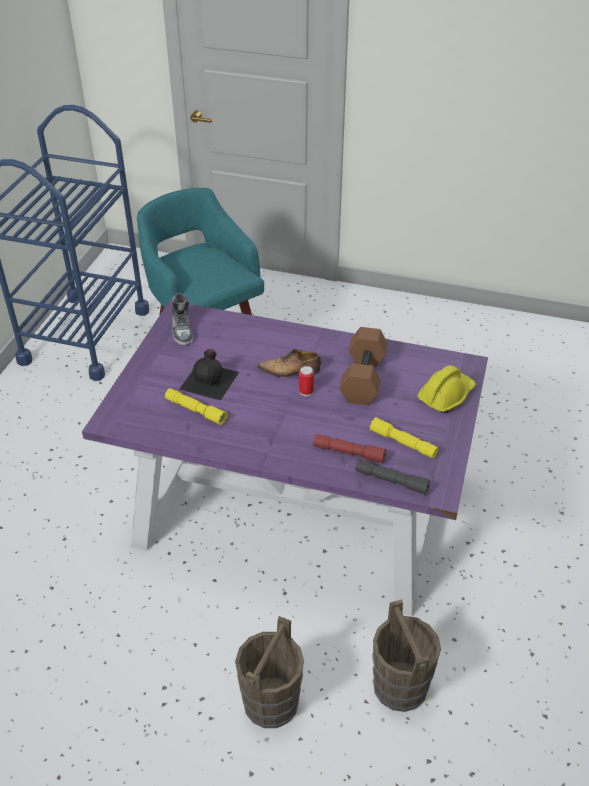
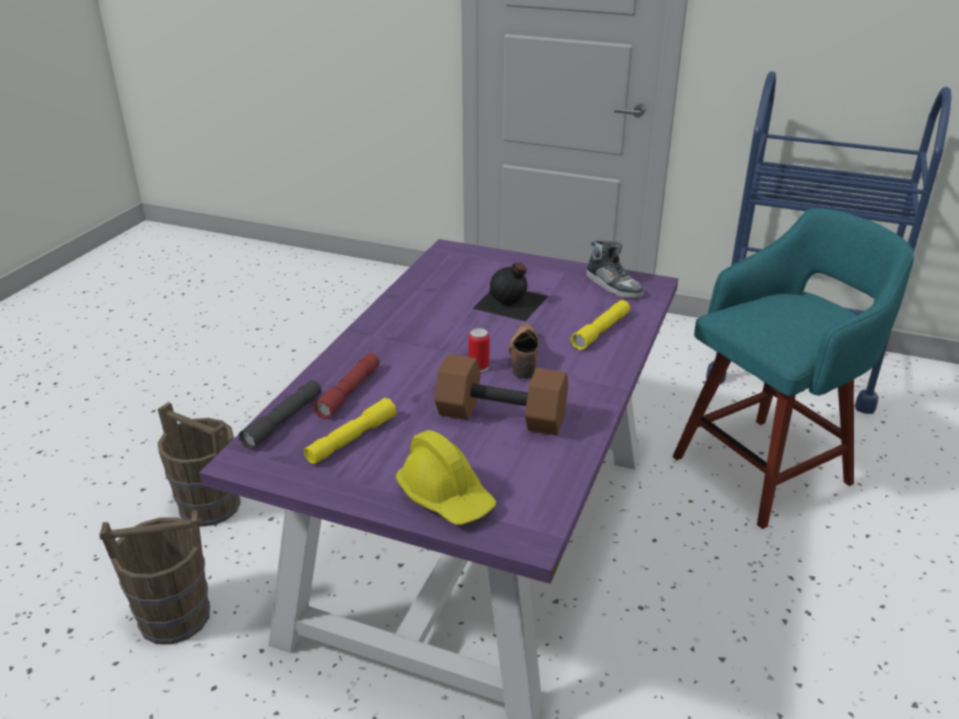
camera: 95 degrees right, 10 degrees down
yellow flashlight [165,388,227,425] -> yellow flashlight moved to [571,300,630,350]
shoe [172,293,193,345] -> shoe turned 120 degrees counterclockwise [586,241,644,298]

